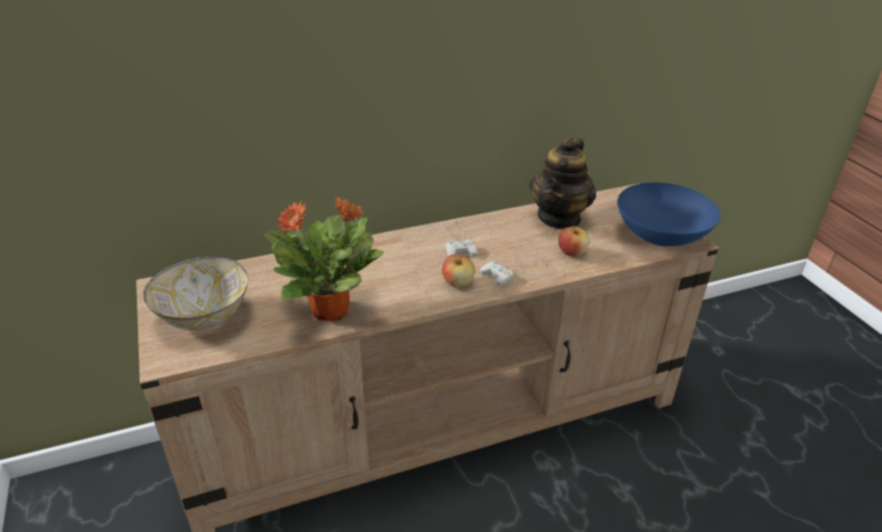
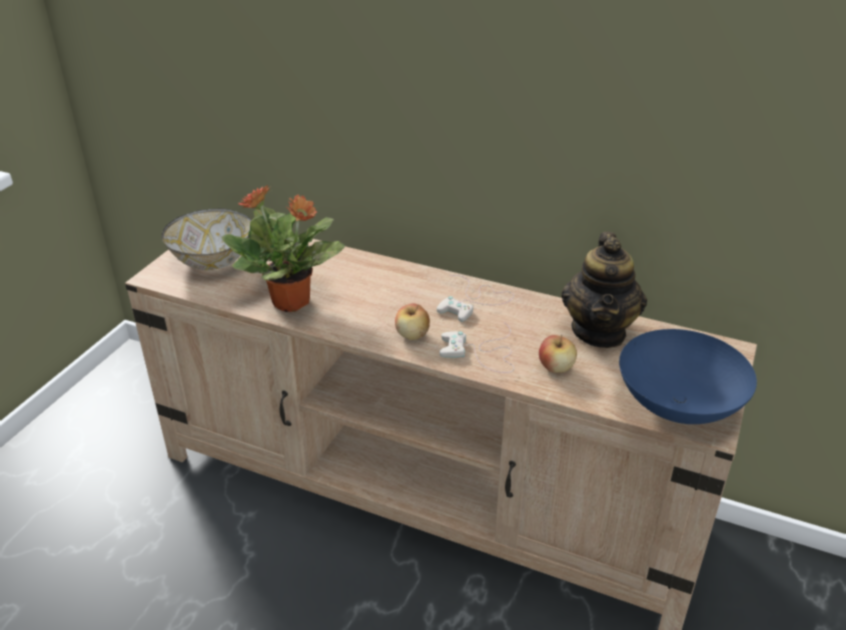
camera: 45 degrees right, 0 degrees up
teapot [530,137,596,229] -> teapot turned 60 degrees counterclockwise [561,232,647,348]

